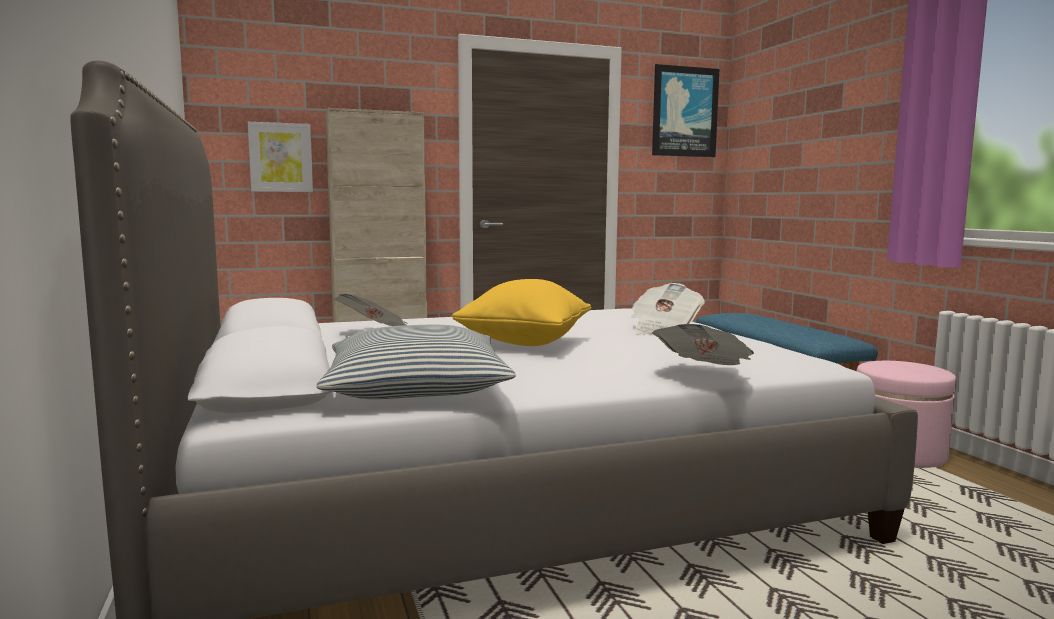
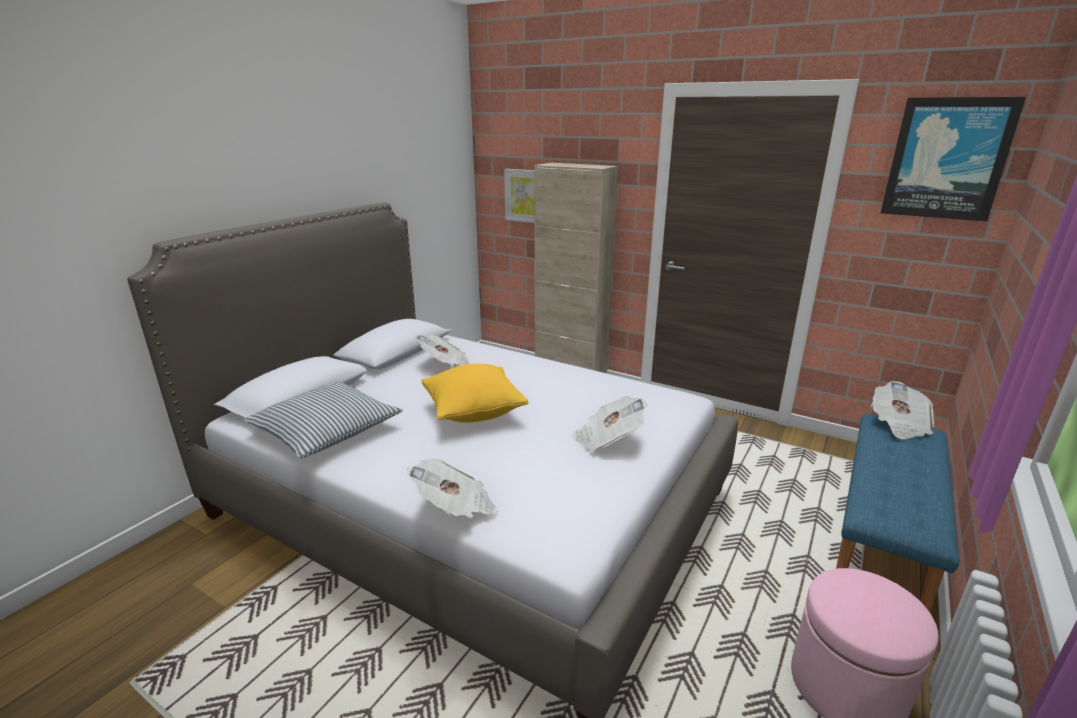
camera: 50 degrees right, 15 degrees up
none -> newspaper [871,381,934,439]

